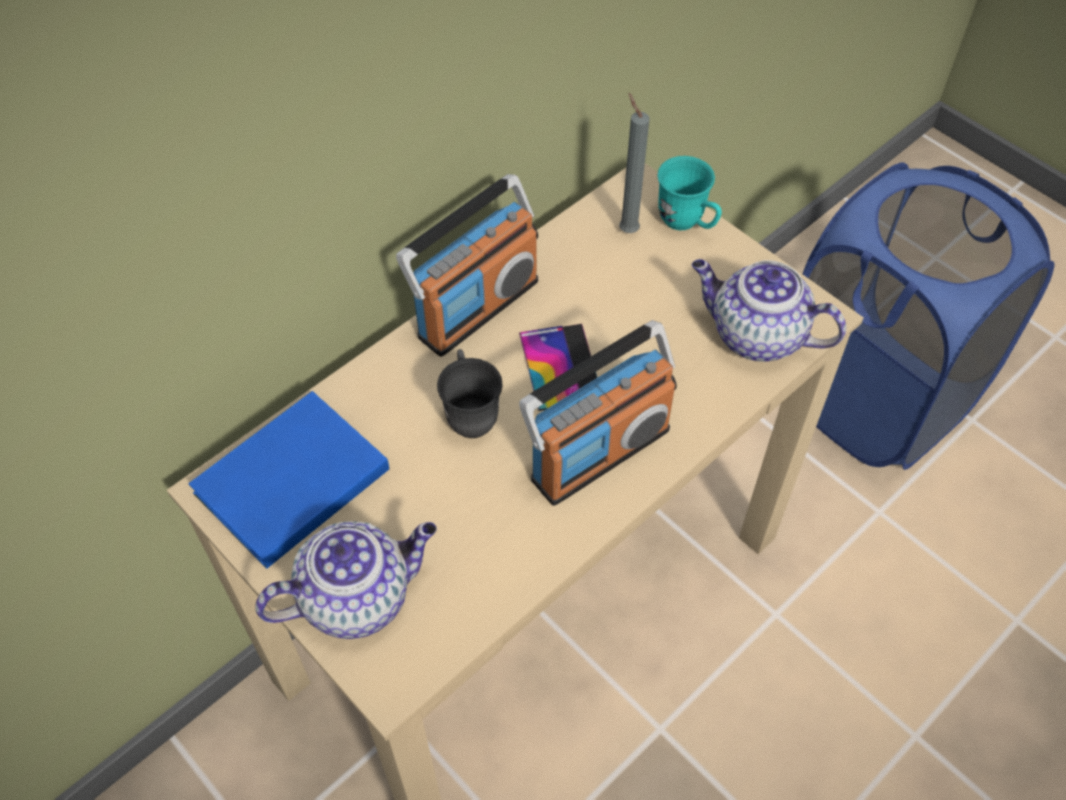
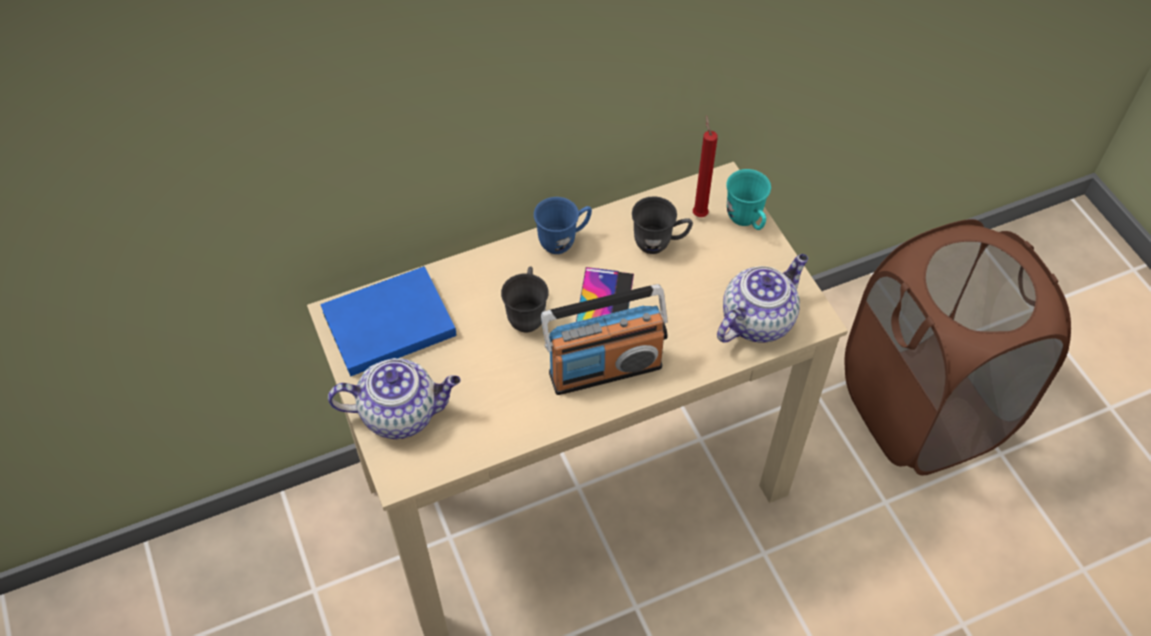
camera: 20 degrees right, 0 degrees up
radio [396,174,538,357] -> blue mug [534,197,592,254]
grey candle [619,93,650,233] -> red candle [693,115,718,217]
teapot [692,259,846,362] -> teapot turned 90 degrees clockwise [717,254,808,343]
blue laundry basket [803,162,1055,470] -> brown laundry basket [845,219,1071,475]
none -> grey mug [632,196,693,254]

